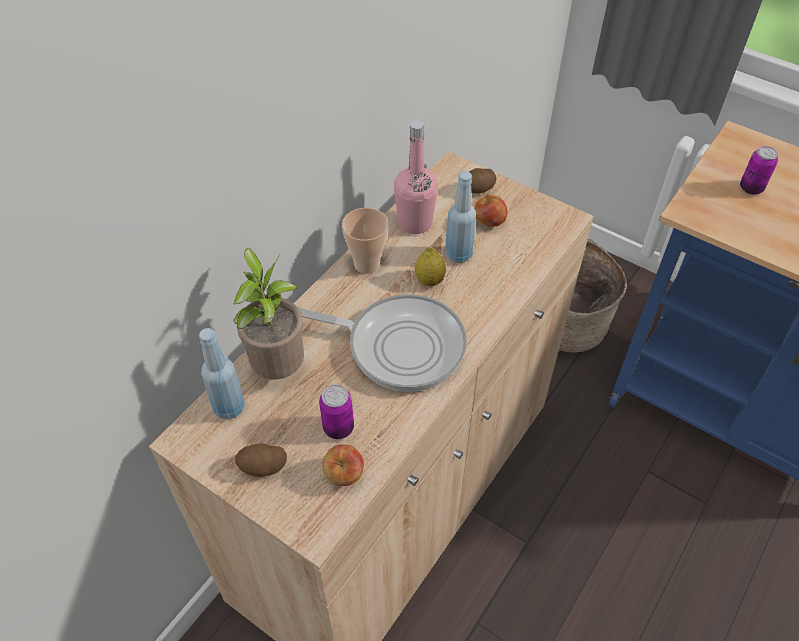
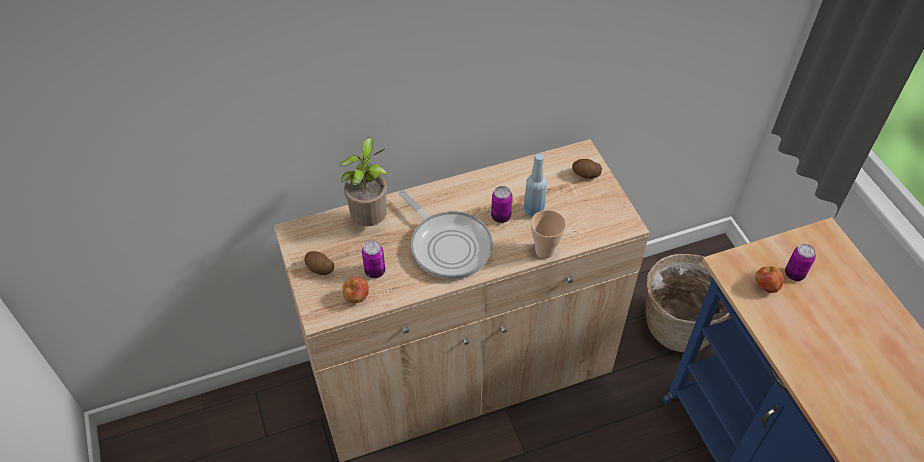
camera: 35 degrees right, 0 degrees up
blue bottle [199,328,245,419] -> none
cup [342,208,389,274] -> cup moved to [531,210,566,259]
pink bottle [394,120,438,234] -> none
lemon [415,247,446,286] -> can [491,186,513,223]
apple [474,194,508,227] -> apple moved to [755,266,784,293]

